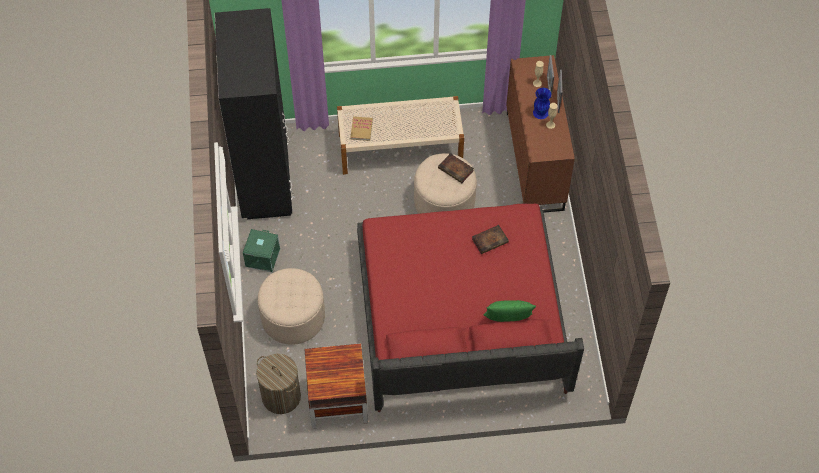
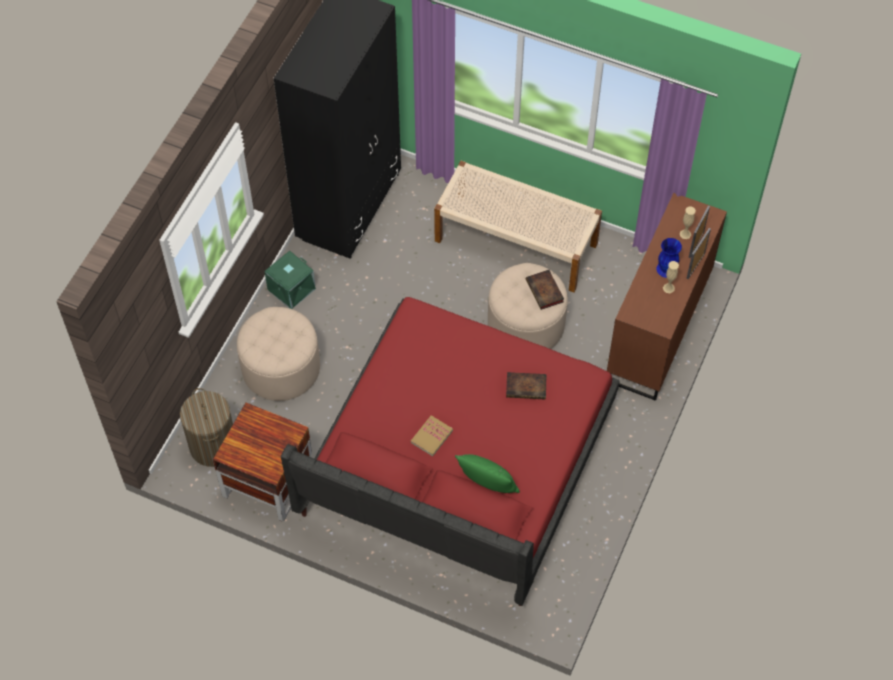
camera: 30 degrees right, 0 degrees up
book [350,117,373,141] -> book moved to [411,415,453,457]

